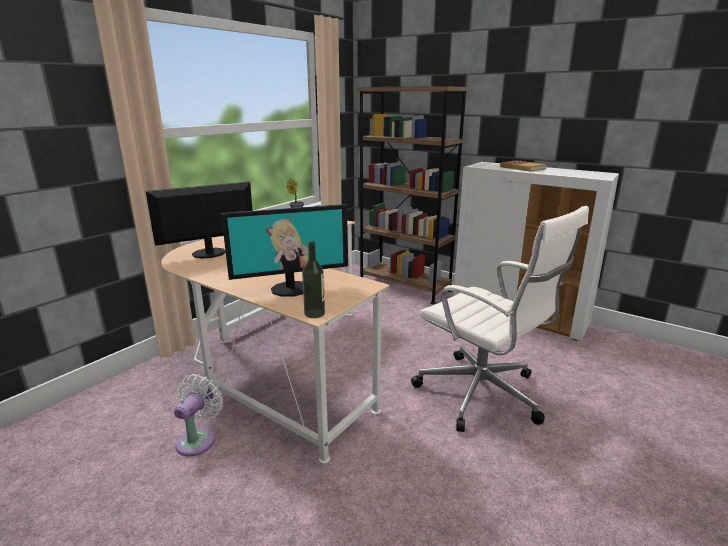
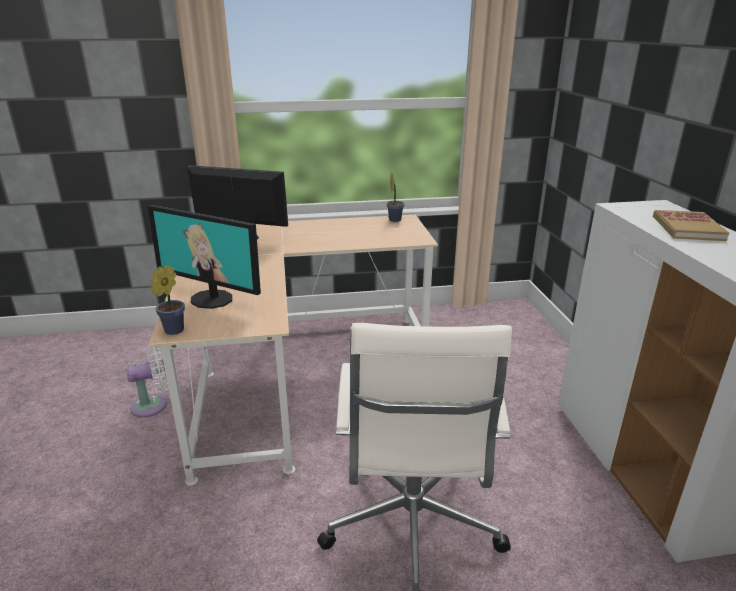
camera: 45 degrees right, 5 degrees up
bottle [302,241,325,318] -> potted plant [151,265,185,335]
brown bookcase [357,86,469,304] -> none

